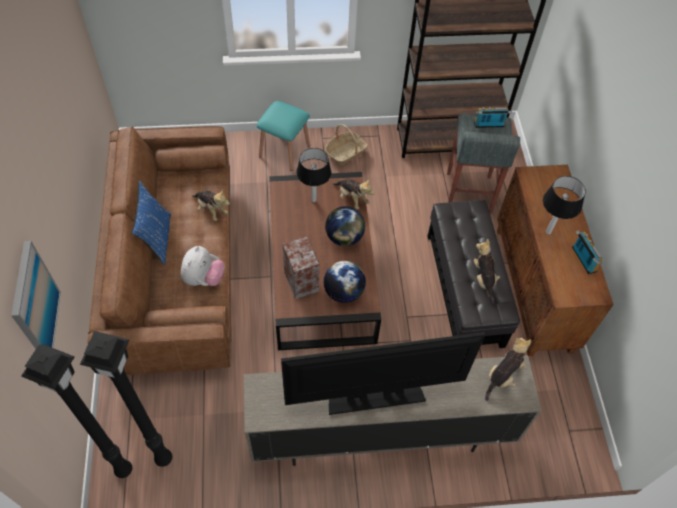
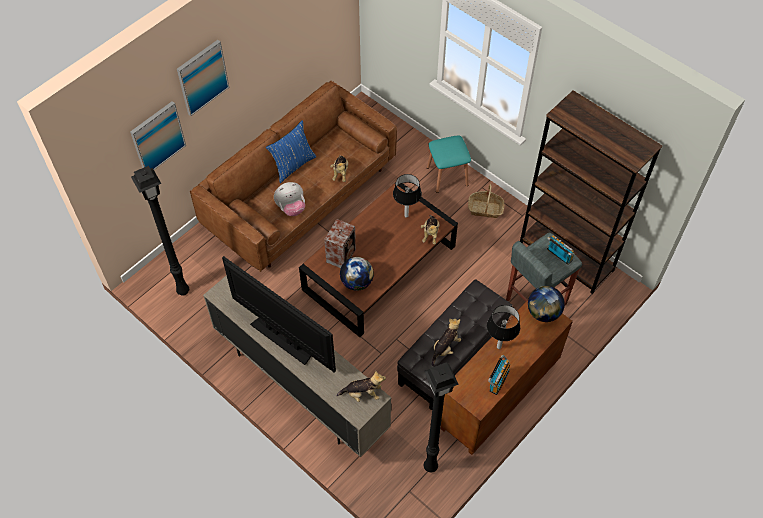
camera: 50 degrees right, 0 degrees up
black floor lamp [21,344,132,478] -> black floor lamp moved to [424,362,459,472]
globe [325,206,365,246] -> globe moved to [528,286,565,322]
none -> picture [177,40,229,116]

